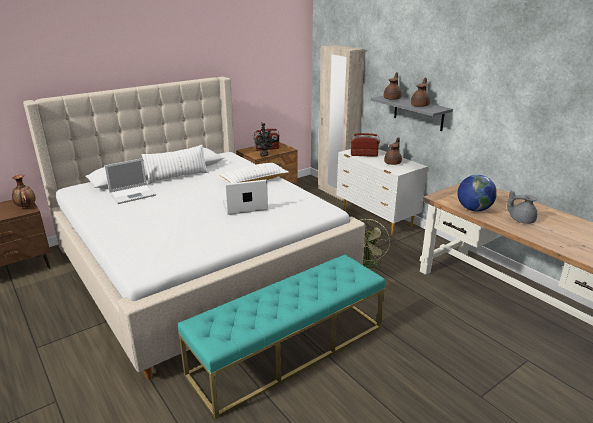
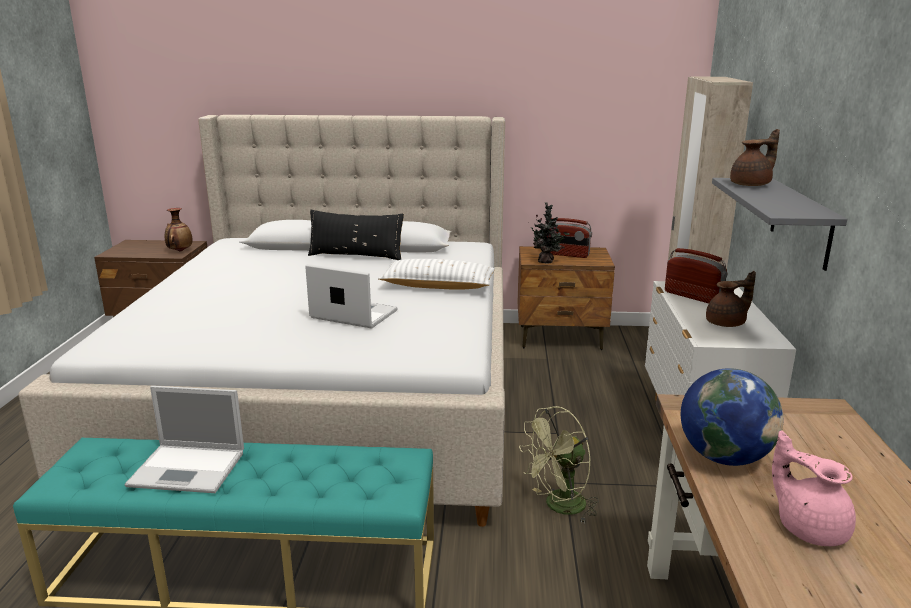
camera: 40 degrees right, 5 degrees down
laptop [104,158,156,204] -> laptop moved to [124,386,244,493]
white pillow [141,145,209,184] -> black pillow [308,210,404,260]
brown teapot [411,78,430,107] -> none
grey teapot [507,190,537,224] -> pink teapot [772,430,856,546]

